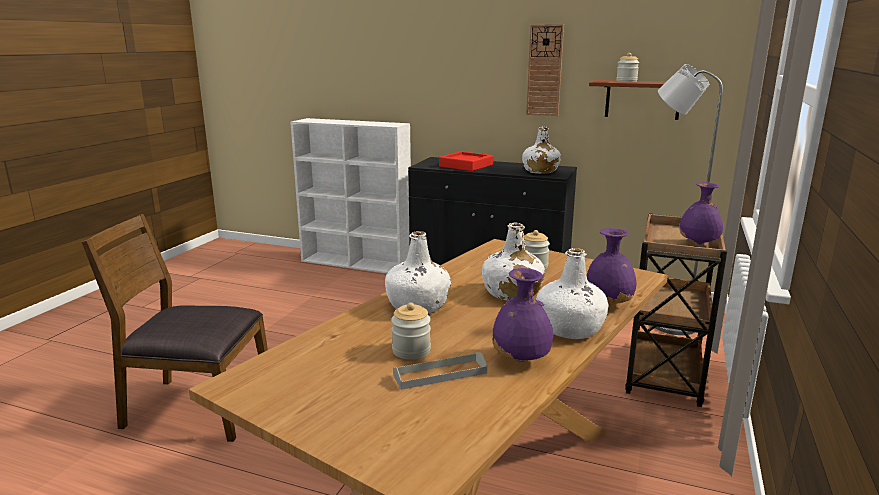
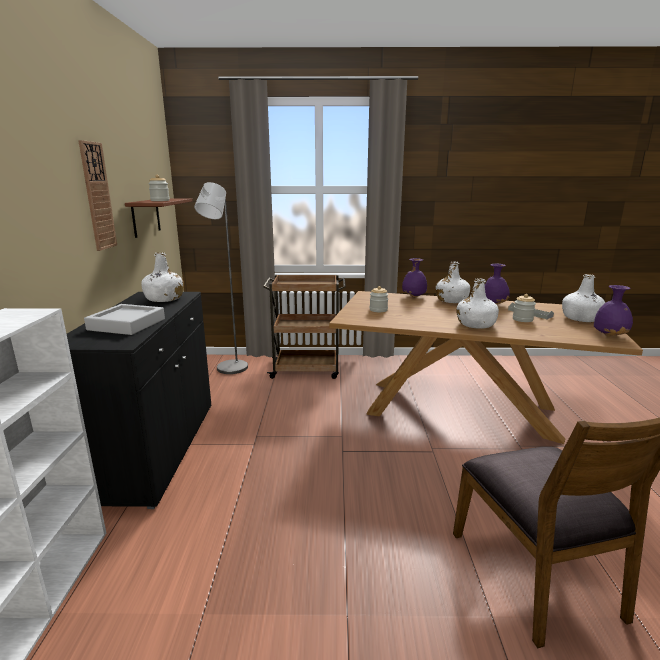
camera: 110 degrees left, 0 degrees up
red tray [439,151,494,171] -> grey tray [84,304,165,335]
white bottle [482,222,545,301] -> white bottle moved to [562,274,605,322]
purple vase [679,182,723,244] -> purple vase moved to [594,285,633,337]

